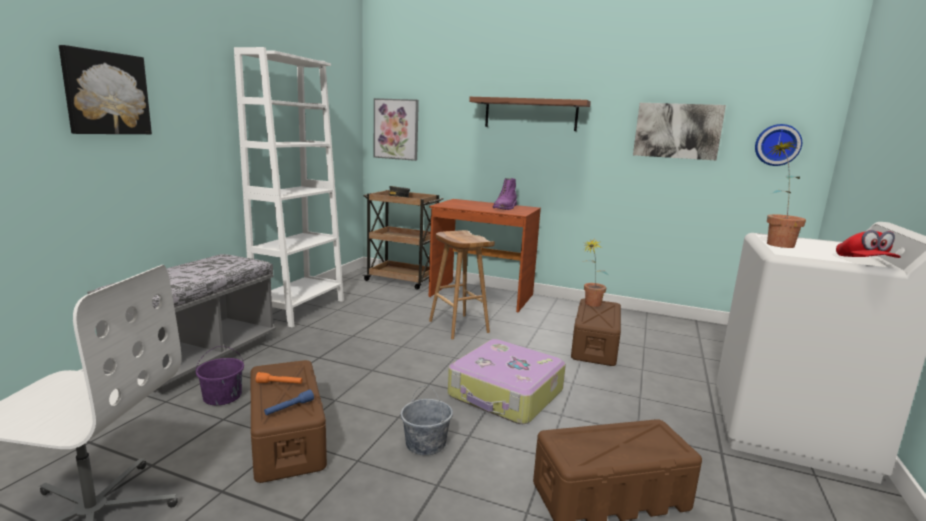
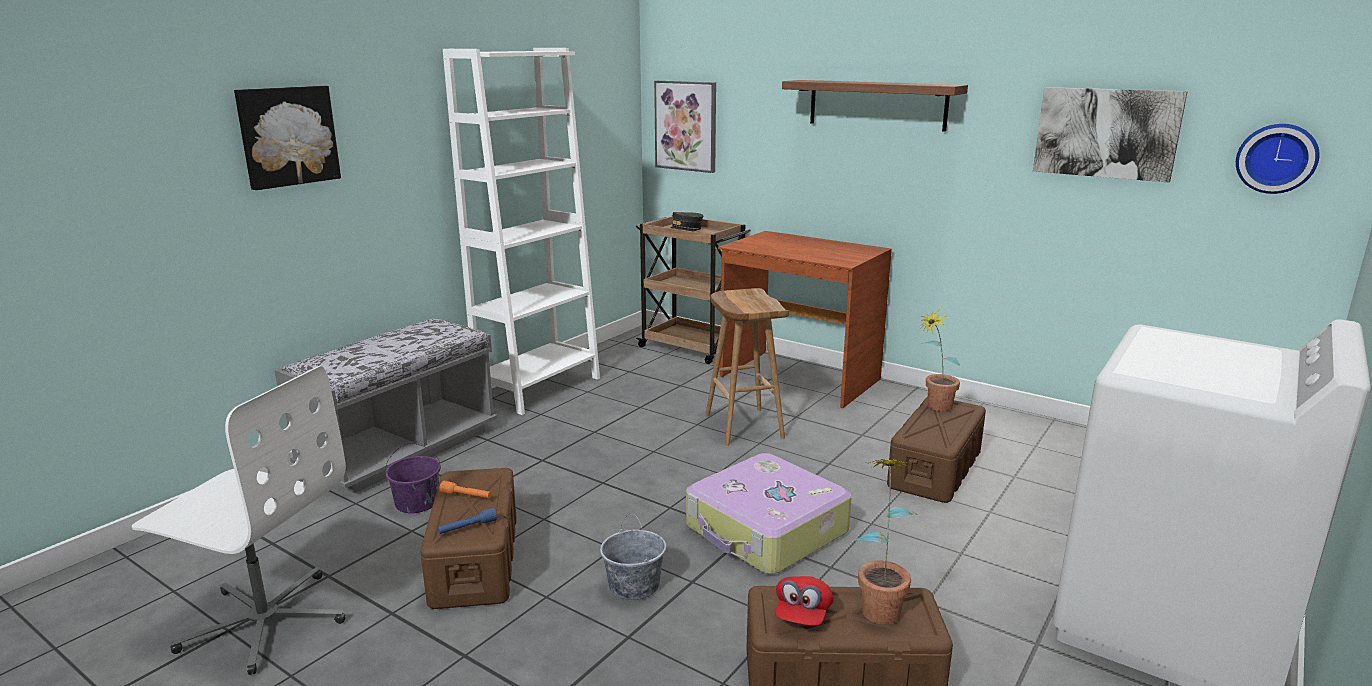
camera: 15 degrees right, 5 degrees up
purple boot [493,178,517,210] -> none
potted plant [767,140,806,248] -> potted plant moved to [854,459,918,625]
red cap [836,230,901,258] -> red cap moved to [775,576,834,626]

